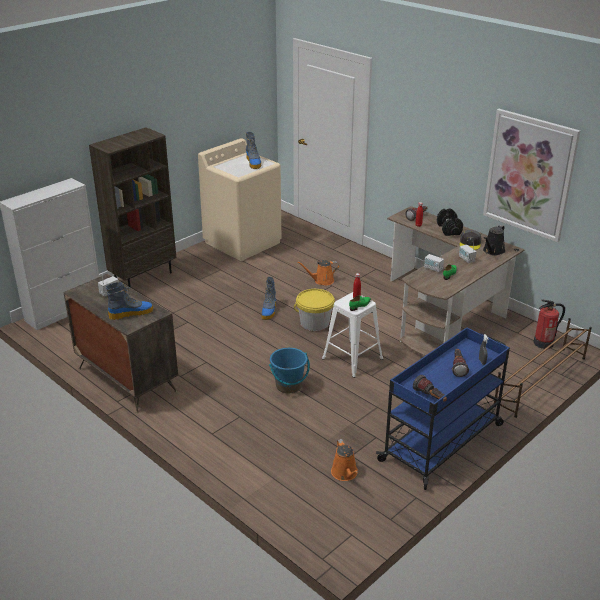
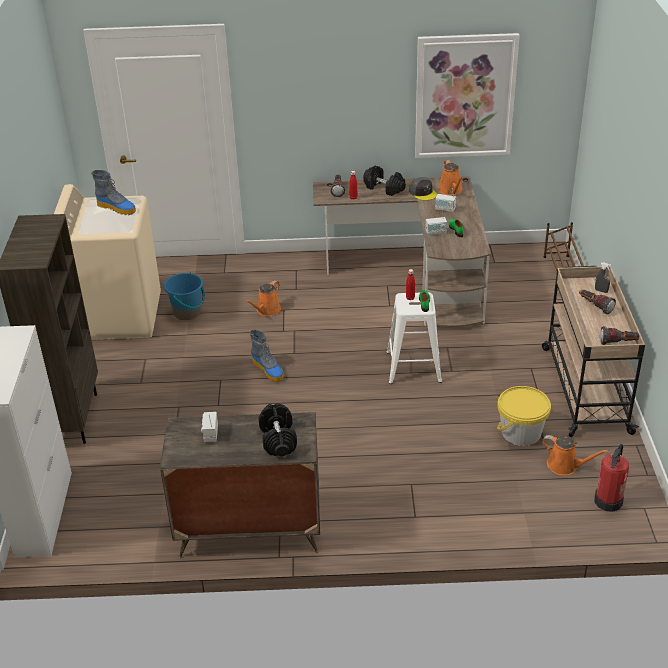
camera: 45 degrees left, 5 degrees up
boot [106,282,153,320] -> black dumbbell [258,403,297,456]
blue bucket [269,348,310,393] -> blue bucket moved to [164,272,205,320]
yellow bucket [294,289,335,331] -> yellow bucket moved to [497,386,551,446]
blue cart [376,328,510,490] -> beige cart [542,266,645,437]
black watering can [483,225,505,255] -> orange watering can [438,160,463,195]
fire extinguisher [534,300,565,349] -> fire extinguisher moved to [594,444,629,512]

